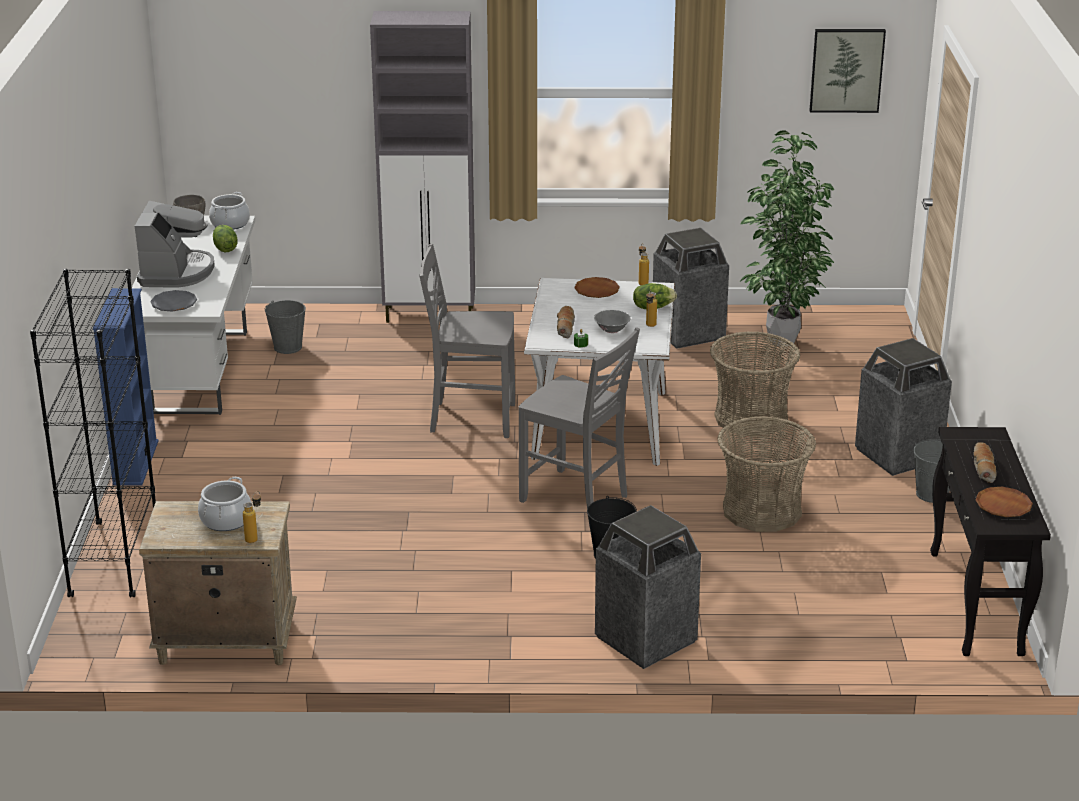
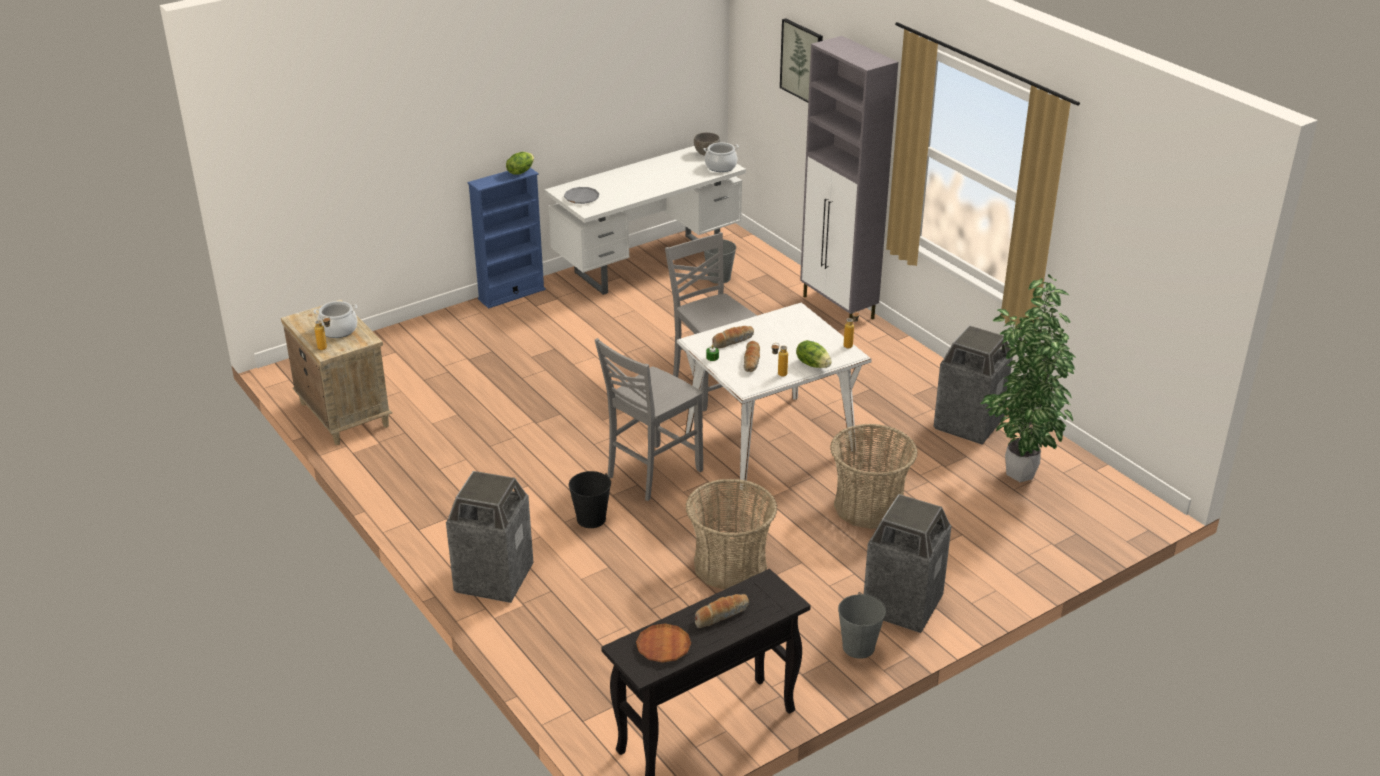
camera: 55 degrees right, 5 degrees up
black bookcase [30,268,156,597] -> none
coffee machine [135,201,215,288] -> none
lettuce [213,225,238,252] -> lettuce moved to [506,152,534,175]
grey chair [518,327,640,508] -> grey chair turned 45 degrees clockwise [595,338,703,501]
brown plate [574,277,620,298] -> none
grey bowl [594,310,631,333] -> bread [743,341,760,372]
picture [810,29,886,113] -> picture moved to [780,18,823,102]

